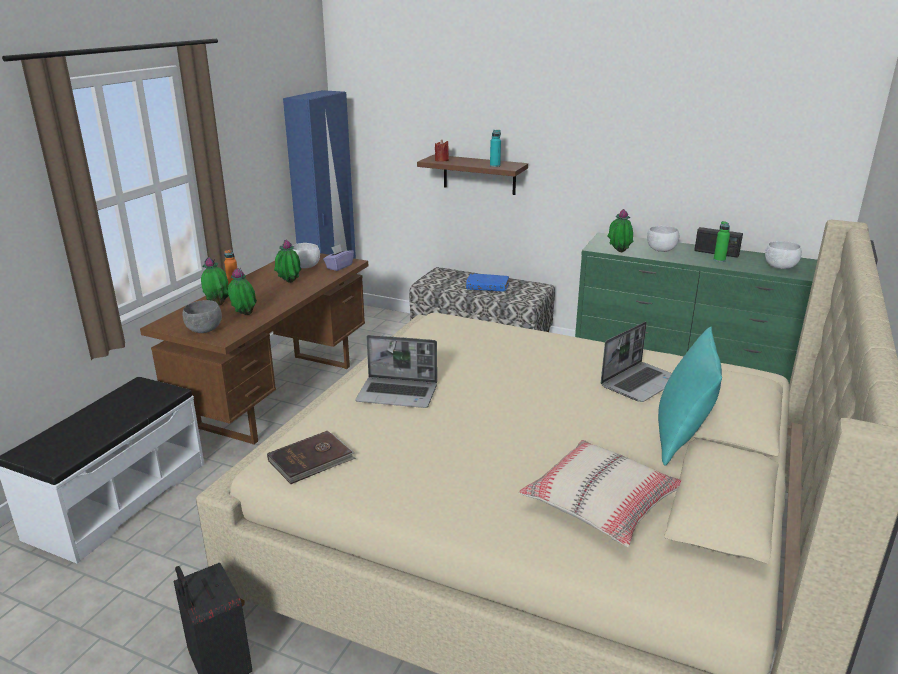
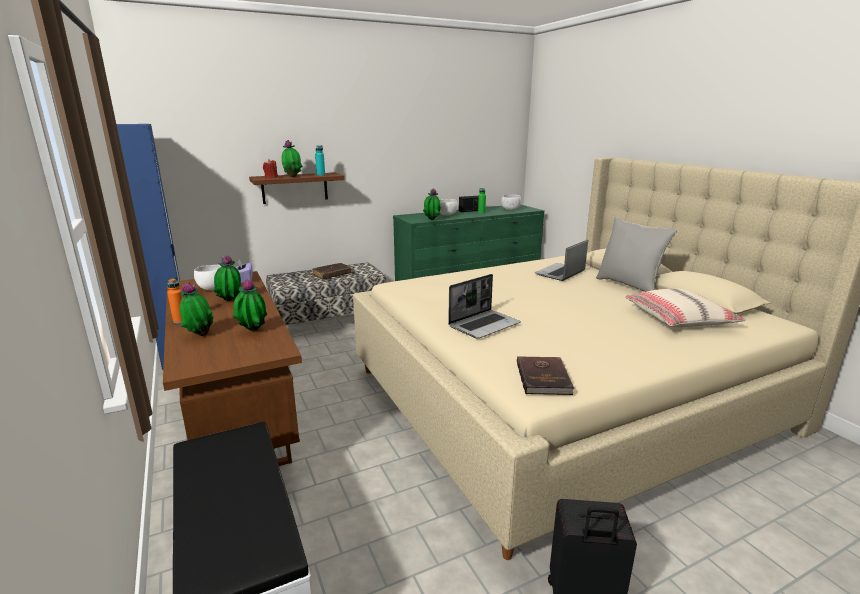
camera: 50 degrees left, 5 degrees down
grey bowl [183,300,222,333] -> none
blue book [466,273,509,292] -> brown book [312,263,351,279]
laptop [601,321,672,402] -> laptop turned 135 degrees counterclockwise [535,240,588,281]
turquoise pillow [658,327,722,466] -> grey pillow [596,217,677,292]
none -> potted plant [282,140,303,177]

